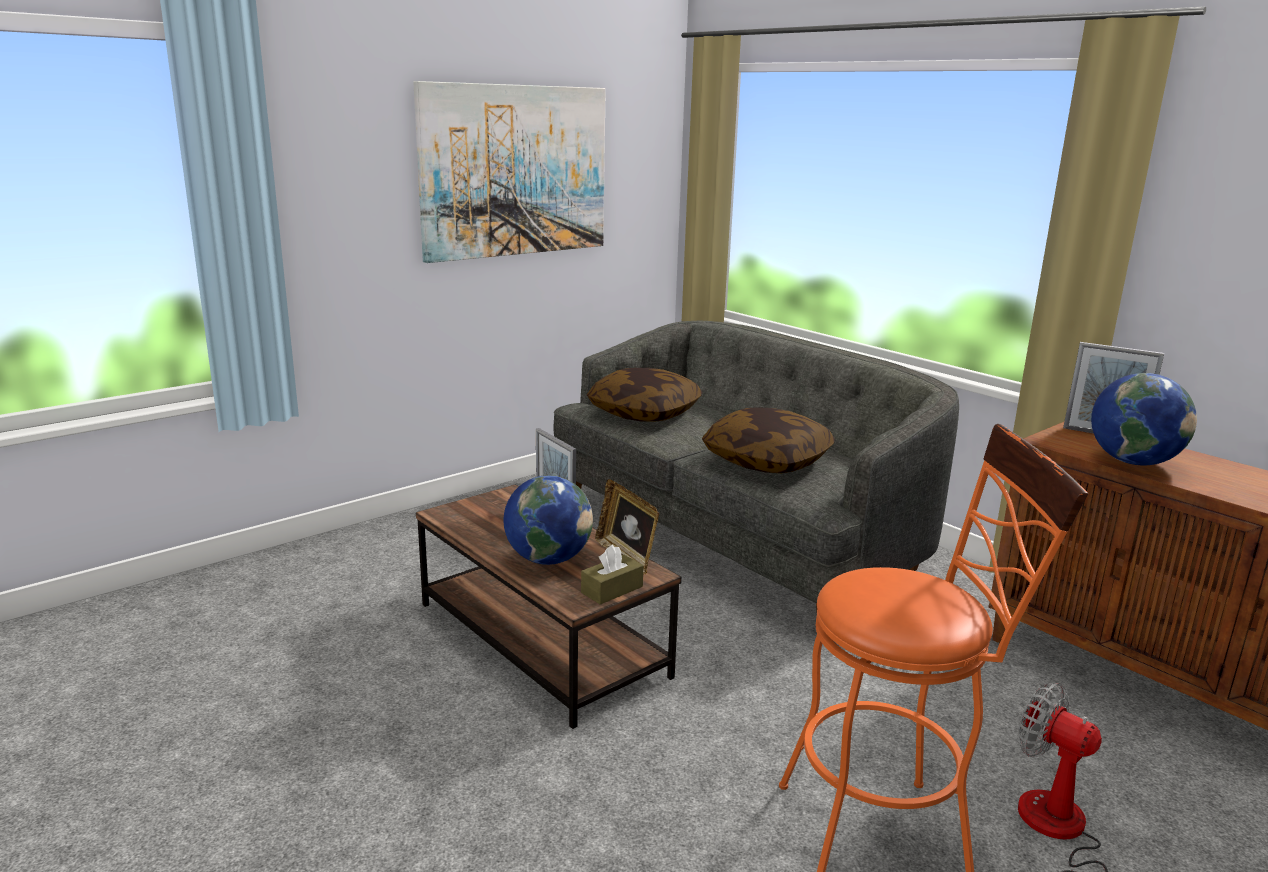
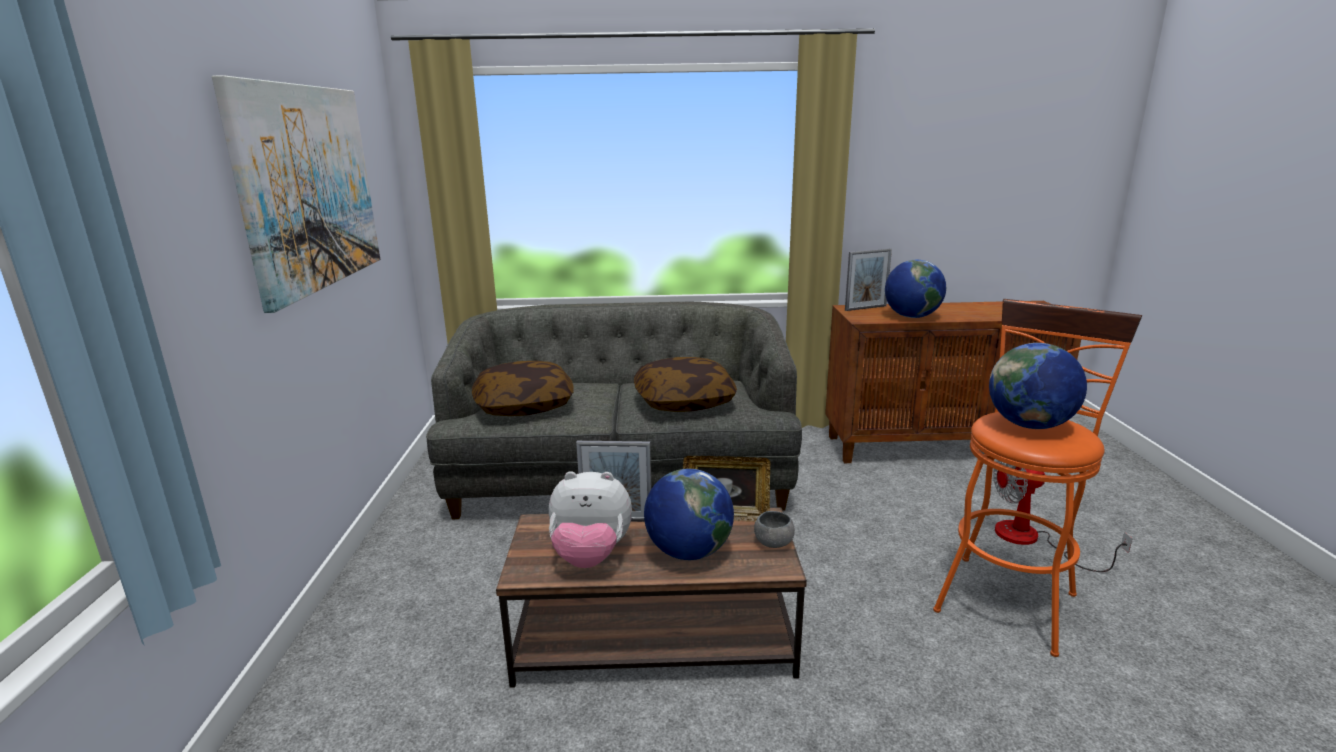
camera: 50 degrees left, 0 degrees up
brown tissue box [581,545,644,605] -> grey bowl [754,511,795,548]
none -> plush toy [549,471,632,568]
none -> globe [989,343,1087,429]

